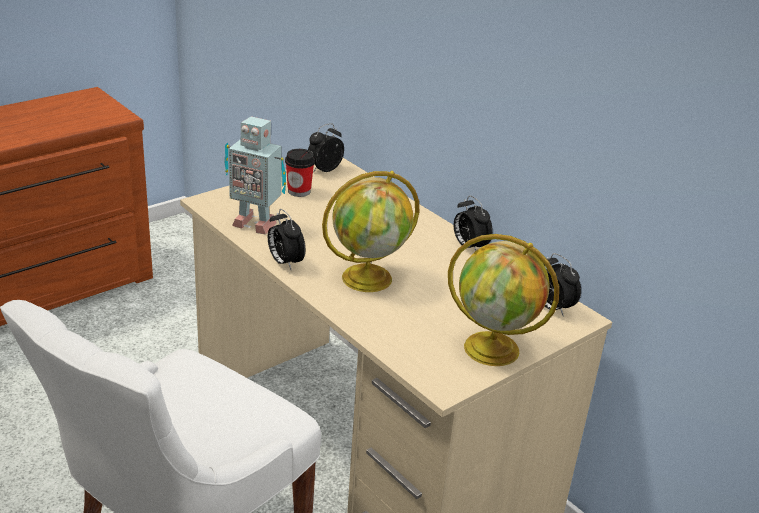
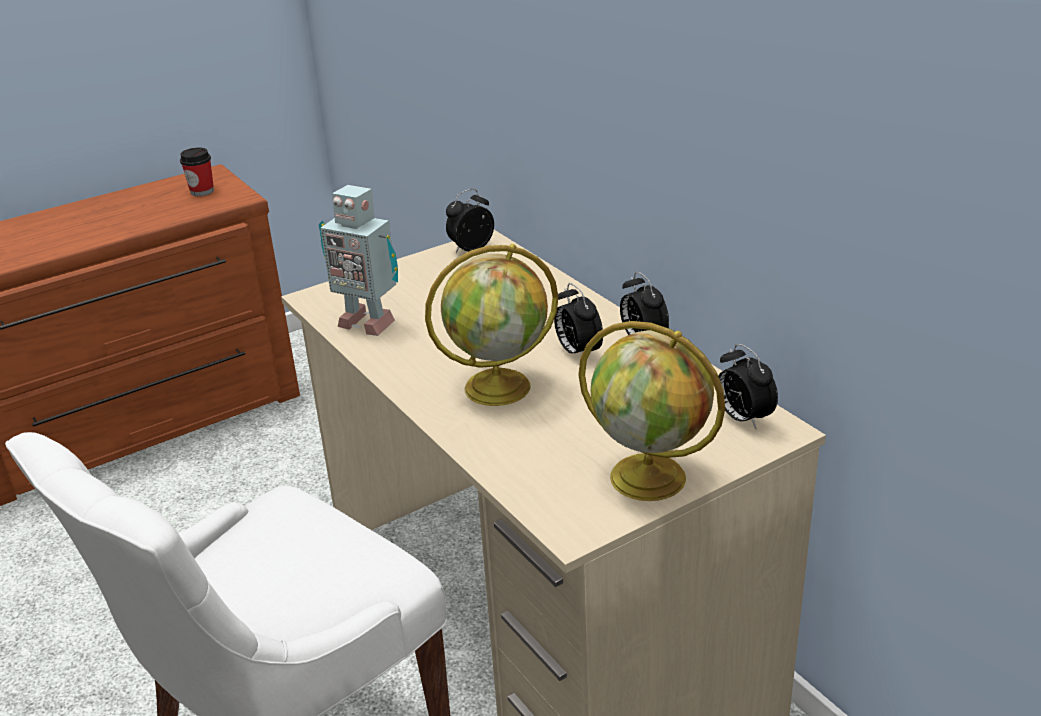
camera: 10 degrees right, 0 degrees up
alarm clock [268,209,305,270] -> alarm clock moved to [554,283,603,353]
cup [285,149,315,197] -> cup moved to [180,148,214,196]

